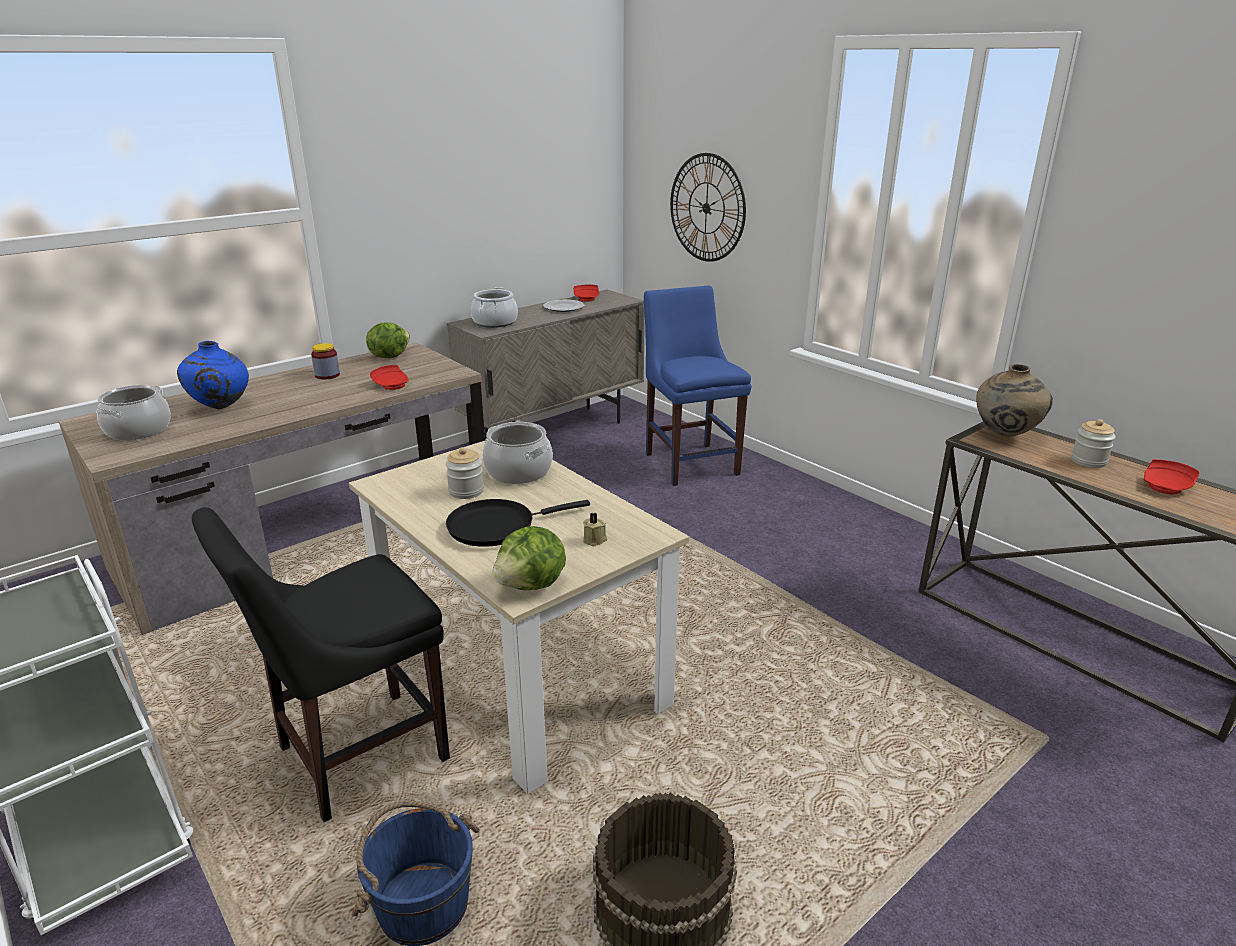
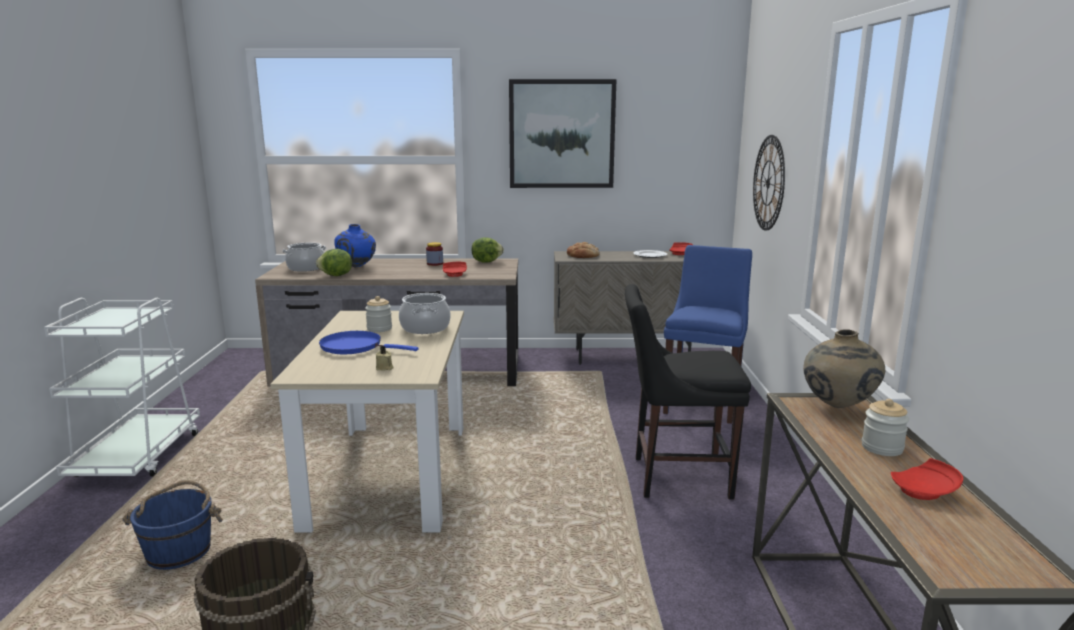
camera: 40 degrees right, 10 degrees down
black chair [192,507,450,822] -> black chair moved to [625,284,751,499]
black frying pan [446,499,590,547] -> blue frying pan [319,331,419,354]
cooking pot [471,287,518,328] -> bread [567,242,600,258]
lettuce [492,526,566,590] -> lettuce moved to [316,249,352,276]
none -> picture [509,79,616,188]

